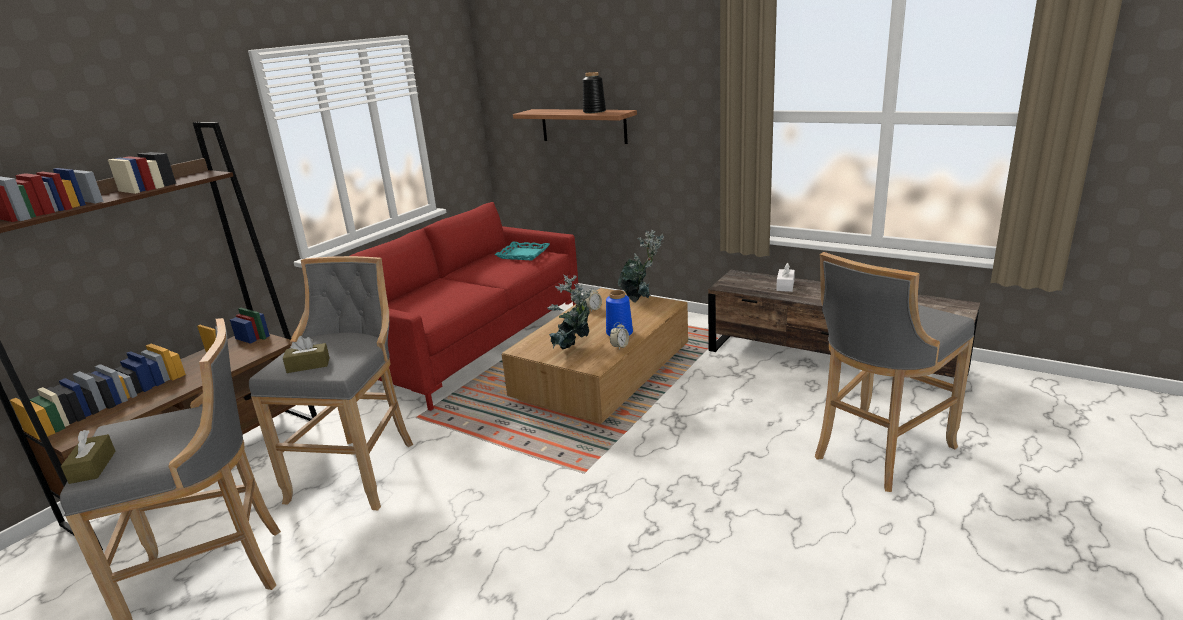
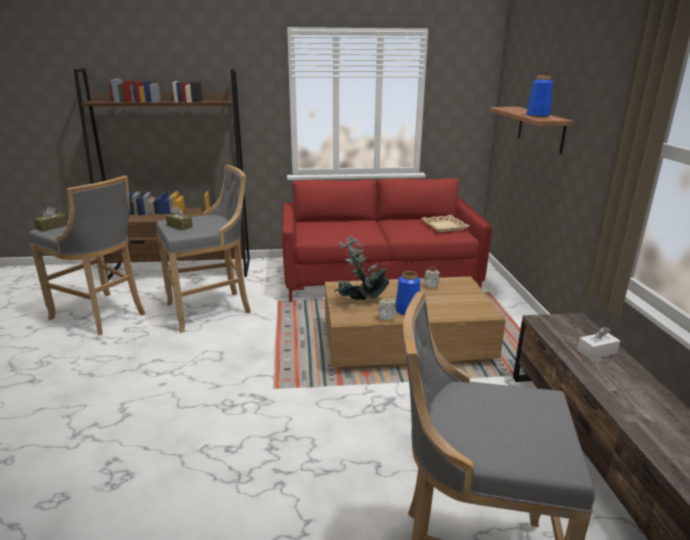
camera: 50 degrees right, 0 degrees up
turquoise tray [495,242,550,260] -> beige tray [422,215,469,233]
black vase [582,72,606,114] -> blue vase [526,76,553,117]
potted plant [618,230,664,303] -> none

